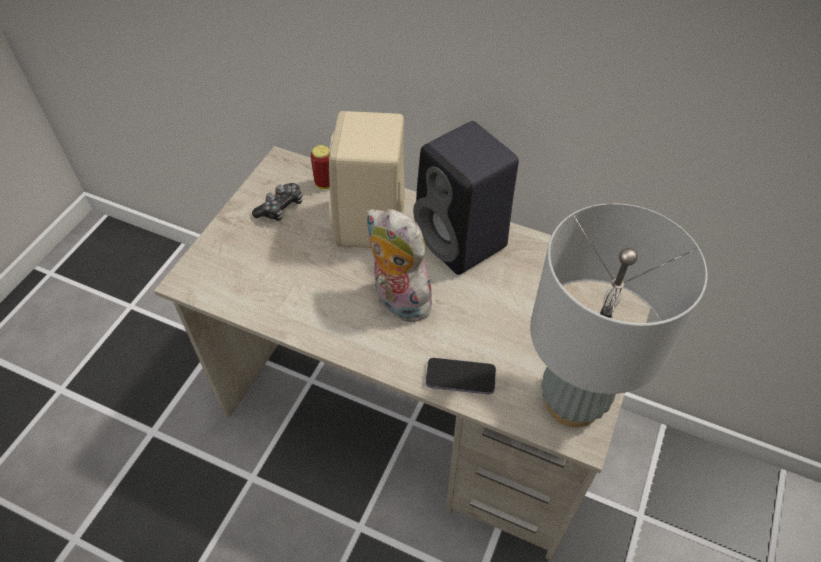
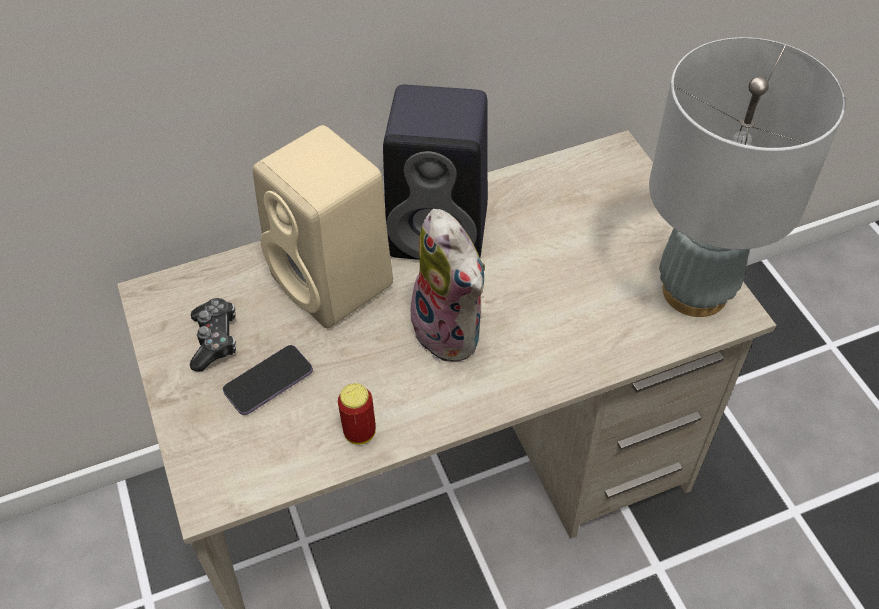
camera: 45 degrees left, 0 degrees up
can [311,145,330,189] -> can moved to [338,383,376,445]
plush toy [367,209,434,322] -> plush toy turned 120 degrees counterclockwise [411,209,485,362]
phone [425,358,496,394] -> phone moved to [223,345,313,415]

